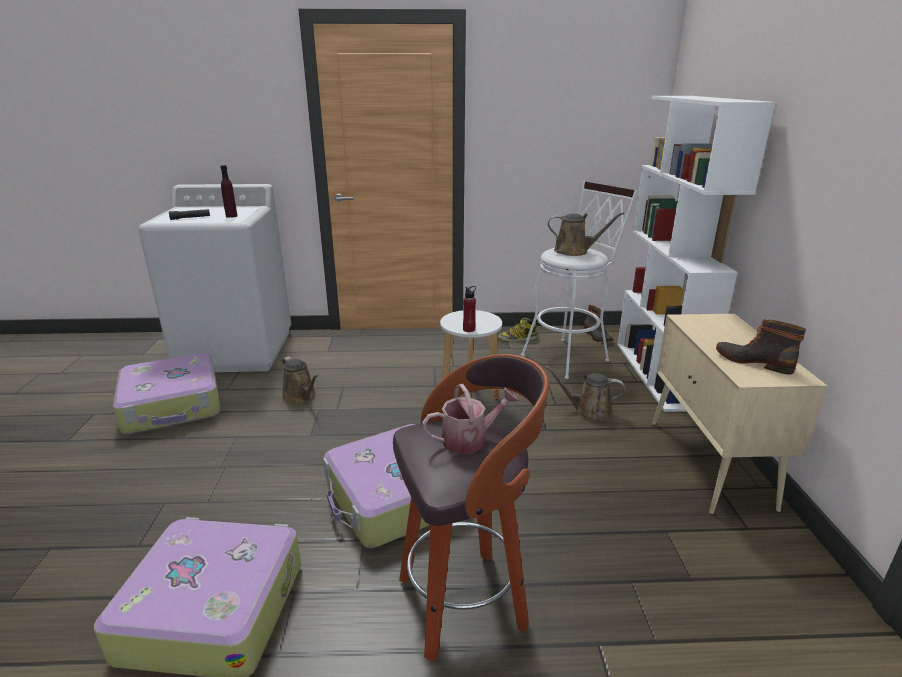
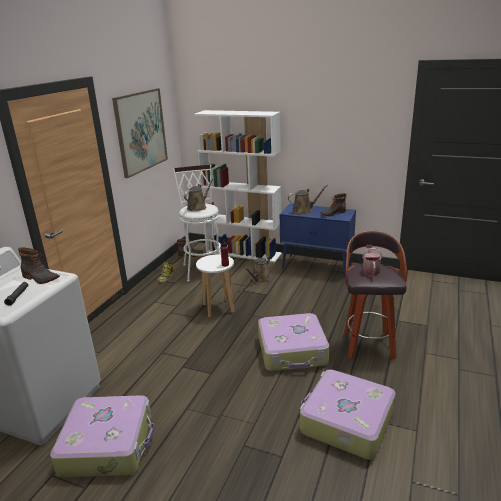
camera: 65 degrees left, 0 degrees up
purple bottle [220,165,237,218] -> boot [18,247,60,284]
brown watering can [282,356,318,405] -> brown watering can moved to [288,185,328,215]
beige cabinet [652,314,827,514] -> blue cabinet [280,204,356,277]
none -> picture [112,88,168,178]

